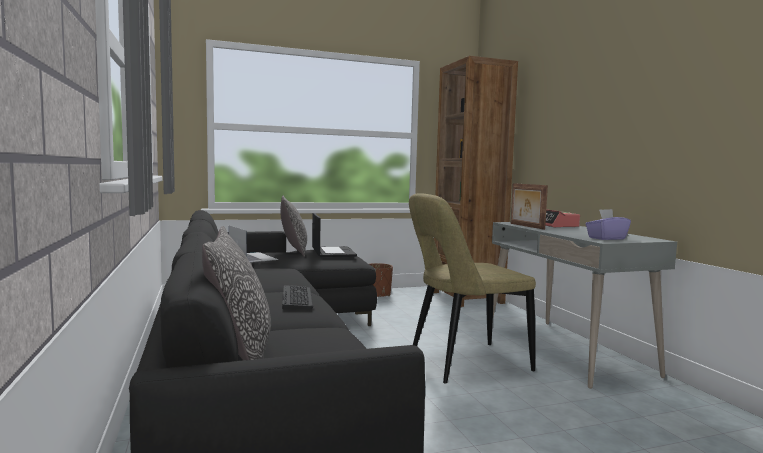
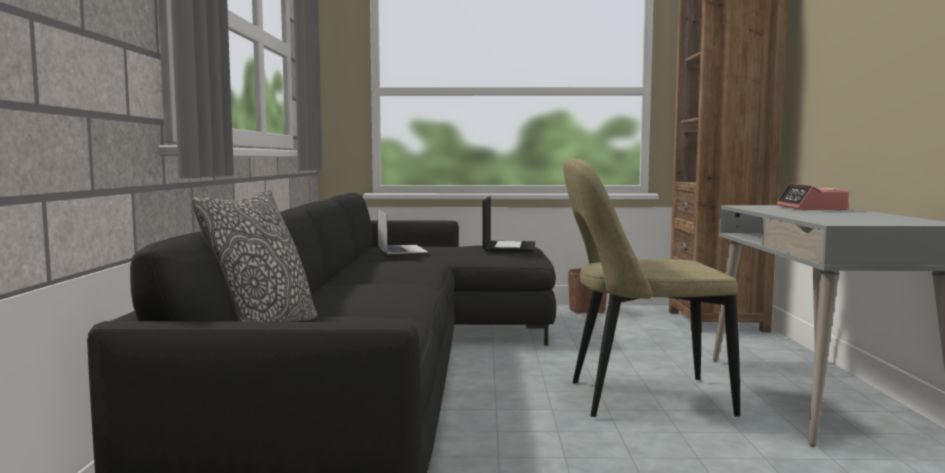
camera: 20 degrees right, 0 degrees up
pillow [280,196,307,257] -> none
keyboard [282,285,313,309] -> none
picture frame [511,183,548,230] -> none
purple tissue box [585,209,631,240] -> none

